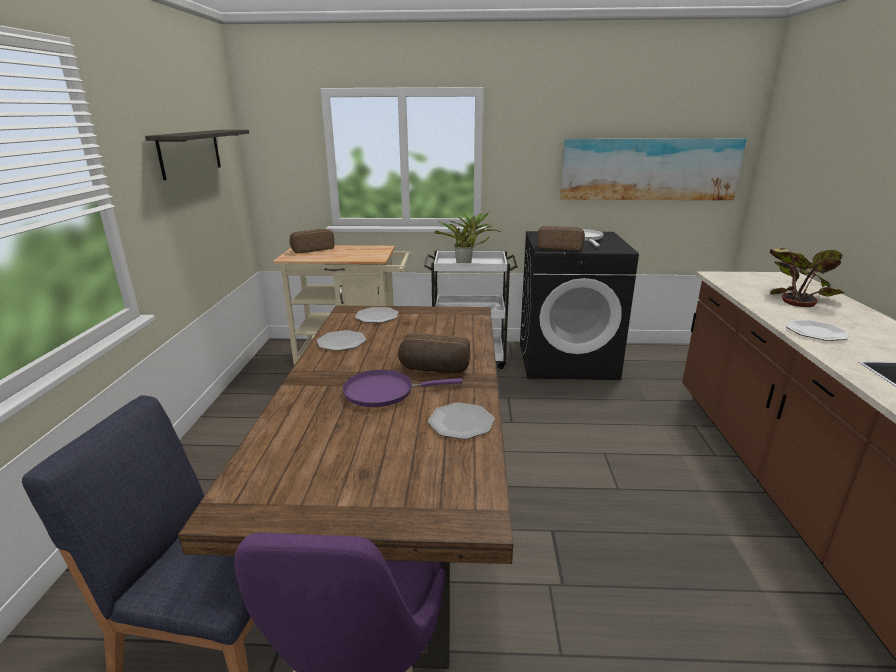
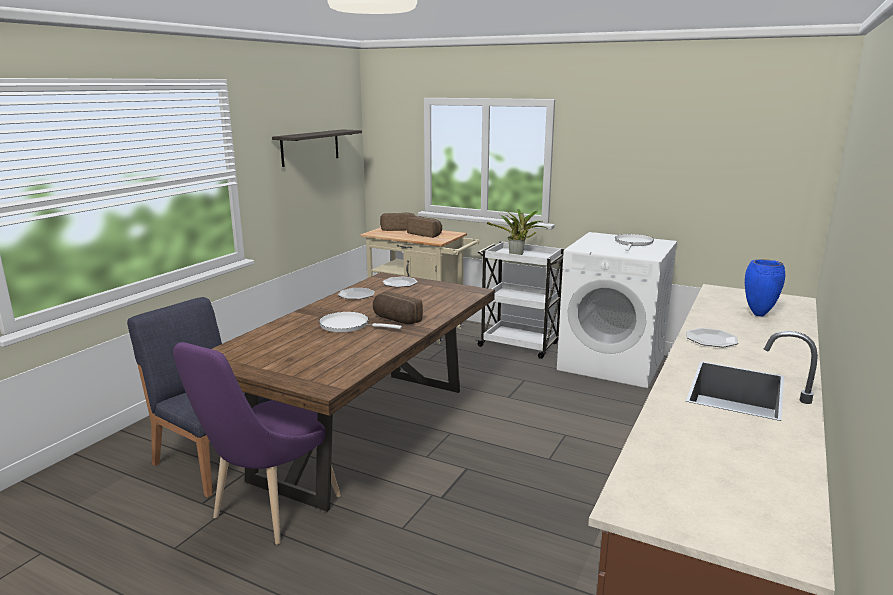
camera: 25 degrees right, 5 degrees down
purple frying pan [342,370,463,407] -> white frying pan [319,312,402,332]
plate [428,402,495,439] -> none
black washing machine [520,231,639,380] -> white washing machine [557,232,677,388]
bread [537,226,585,250] -> bread moved to [406,216,442,238]
picture [560,139,746,200] -> none
potted plant [770,247,844,307] -> blue vase [745,259,785,317]

